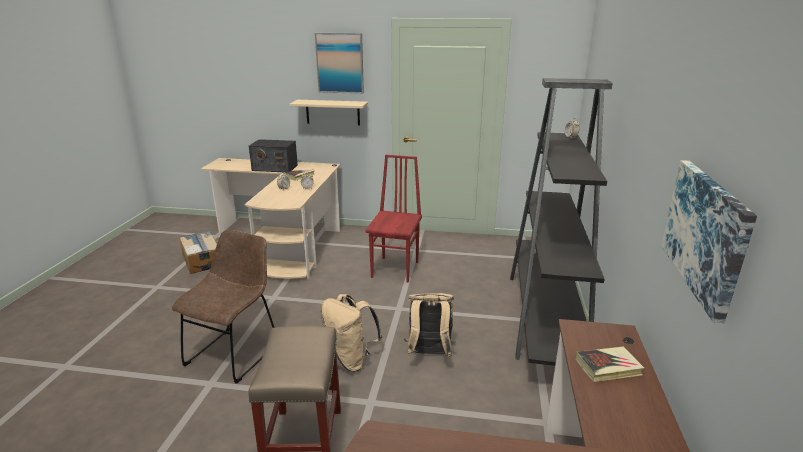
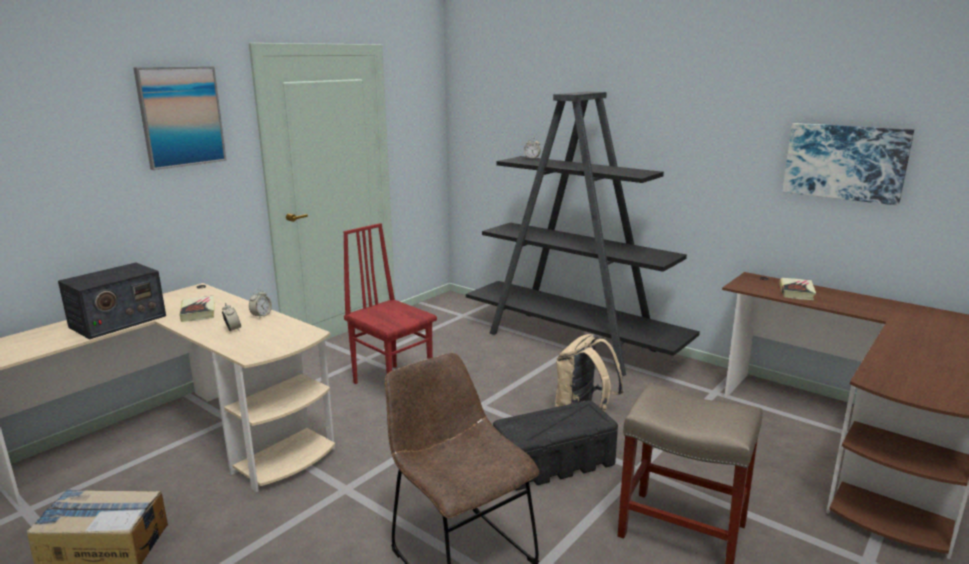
camera: 60 degrees left, 5 degrees down
beige shelf [289,100,368,125] -> none
beige backpack [320,294,383,372] -> black storage box [493,400,618,490]

